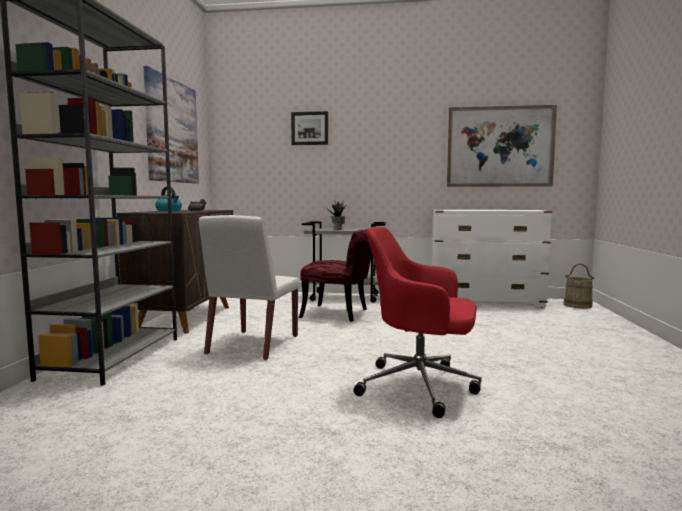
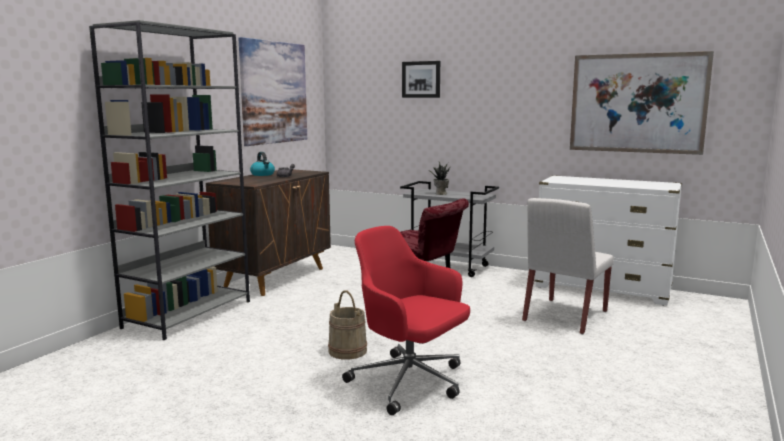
camera: 20 degrees right, 5 degrees up
white chair [199,215,300,360] -> white chair moved to [522,198,614,334]
beige bucket [564,263,595,308] -> beige bucket moved to [328,290,367,360]

